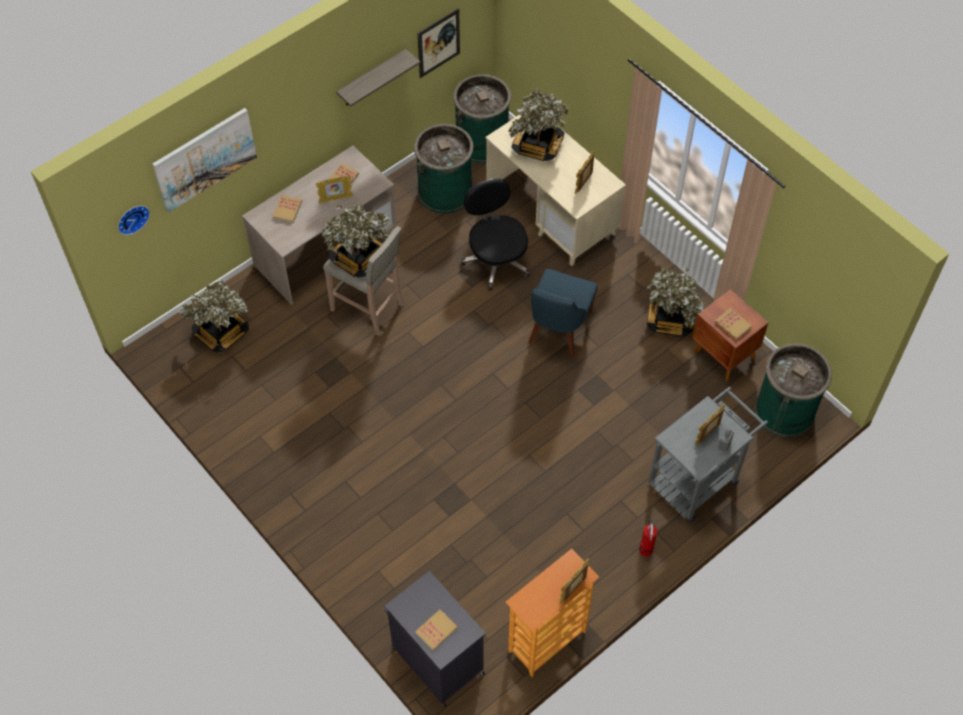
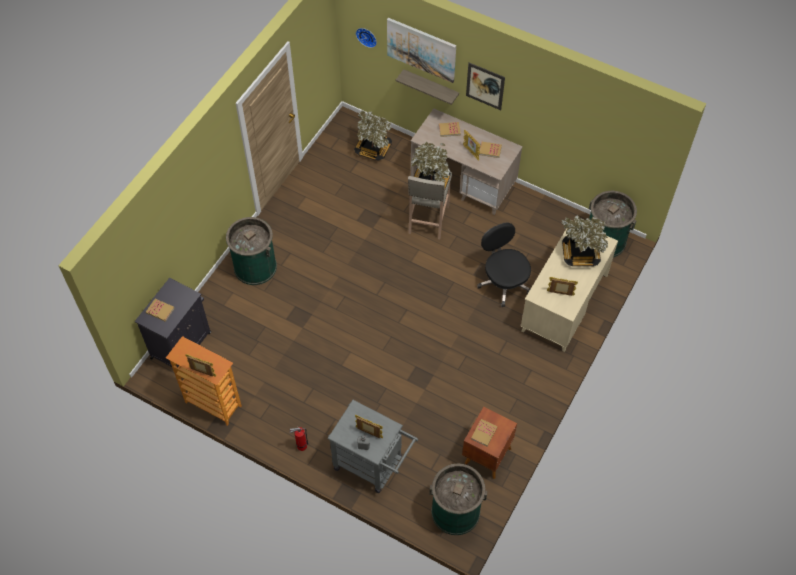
camera: 70 degrees right, 0 degrees up
shelf [336,49,420,107] -> shelf moved to [396,69,459,105]
green trash can [414,124,474,214] -> green trash can moved to [226,217,277,285]
picture [417,8,460,78] -> picture moved to [466,63,505,110]
black office chair [461,178,530,290] -> black office chair turned 75 degrees counterclockwise [477,223,531,307]
blue chair [528,269,597,357] -> none
potted plant [647,268,704,336] -> none

